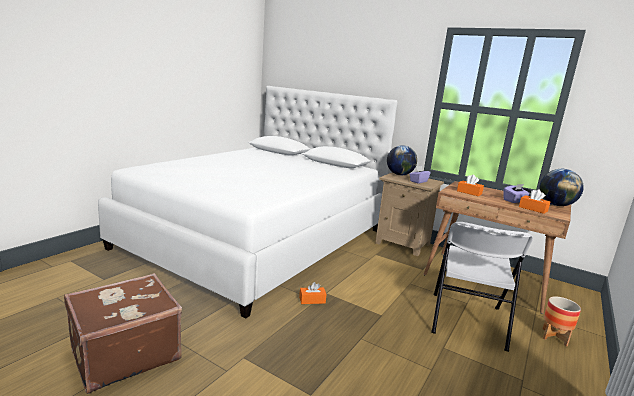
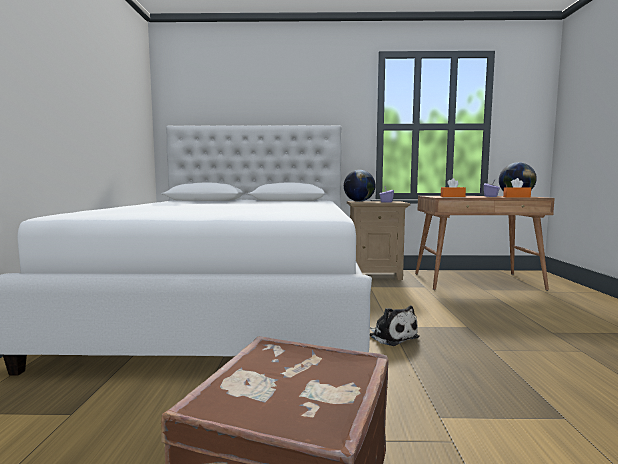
camera: 30 degrees left, 10 degrees down
orange tissue box [299,282,327,304] -> plush toy [370,306,419,346]
white chair [431,222,533,352] -> none
planter [542,296,581,346] -> none

